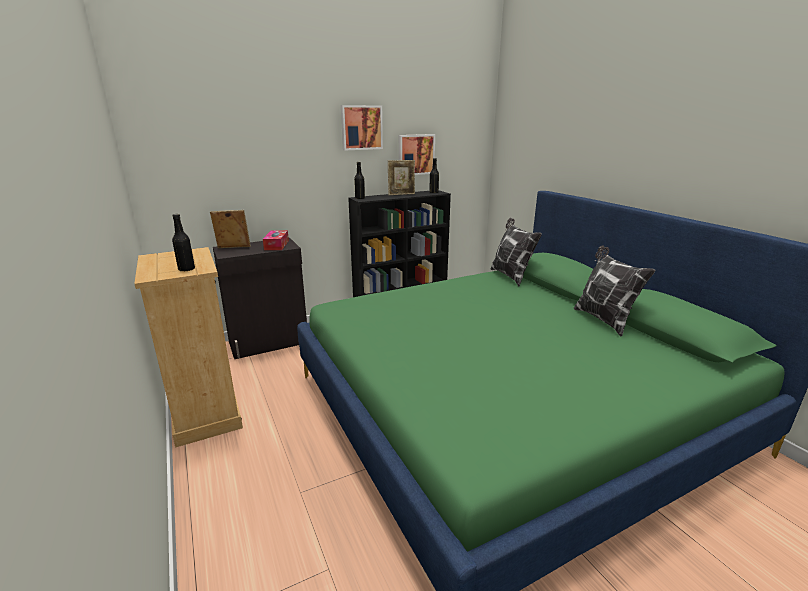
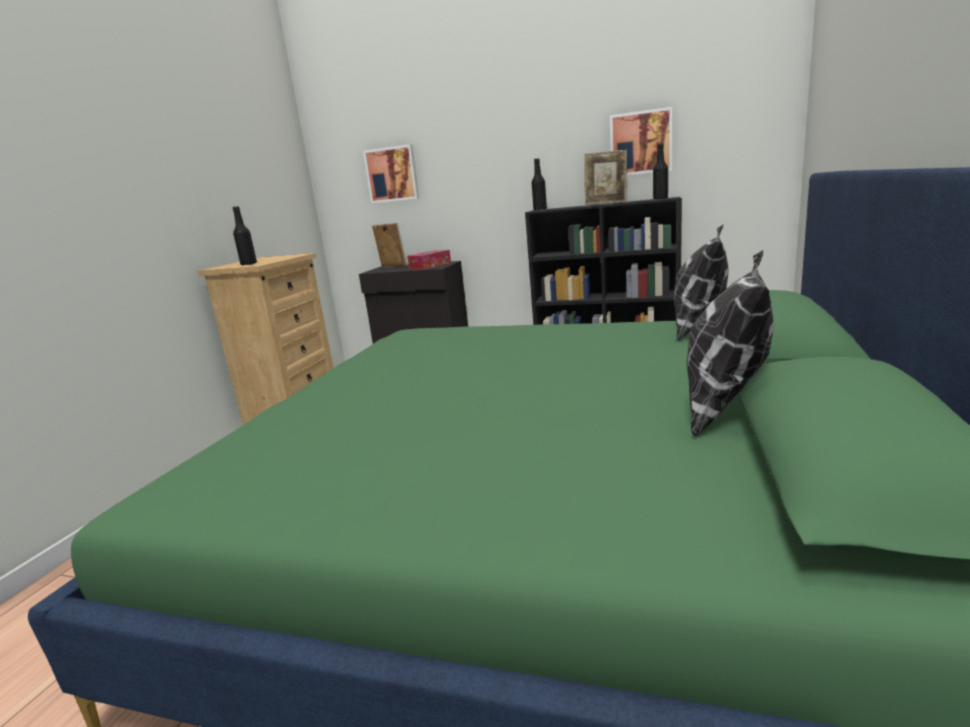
camera: 45 degrees right, 5 degrees down
picture [341,105,383,150] -> picture moved to [363,144,419,203]

